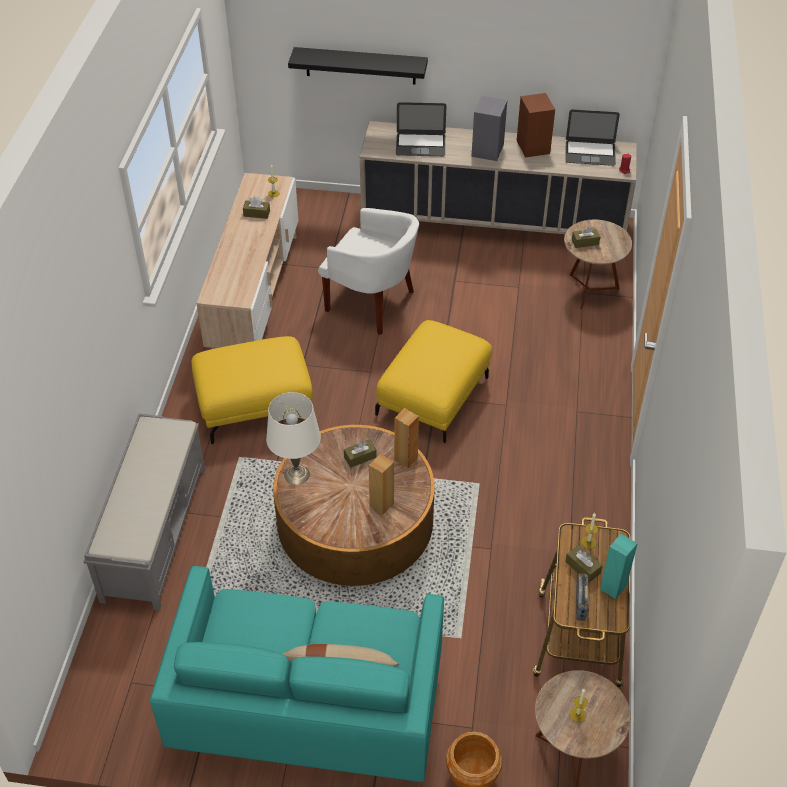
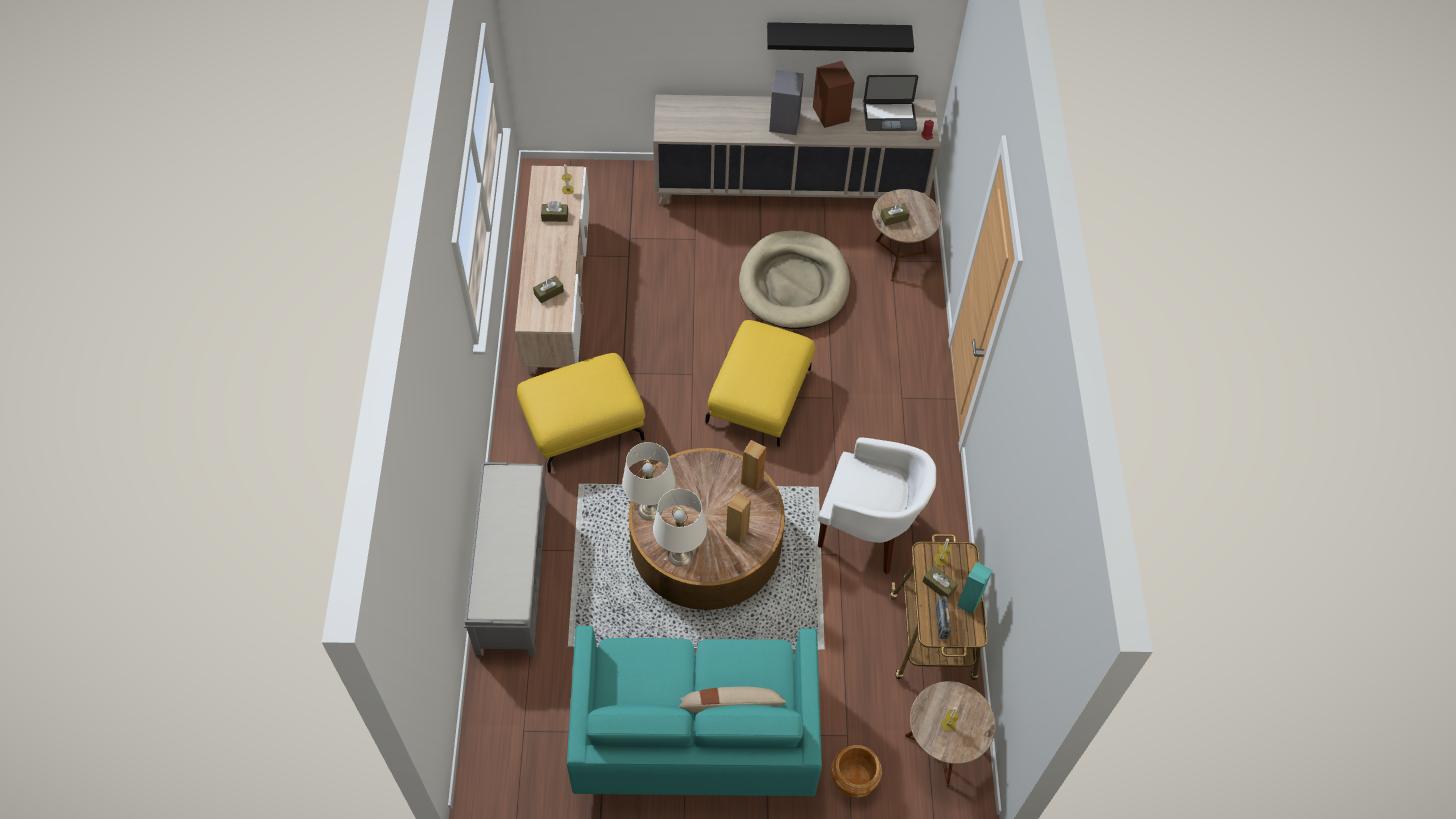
camera: 10 degrees left, 10 degrees up
black shelf [288,47,428,84] -> black shelf moved to [767,22,914,52]
white armchair [318,208,419,335] -> white armchair moved to [817,438,936,575]
brown tissue box [344,439,376,468] -> brown tissue box moved to [533,276,564,303]
laptop [396,102,446,156] -> none
none -> white table lamp [653,489,707,567]
none -> beige dog bed [739,230,850,329]

